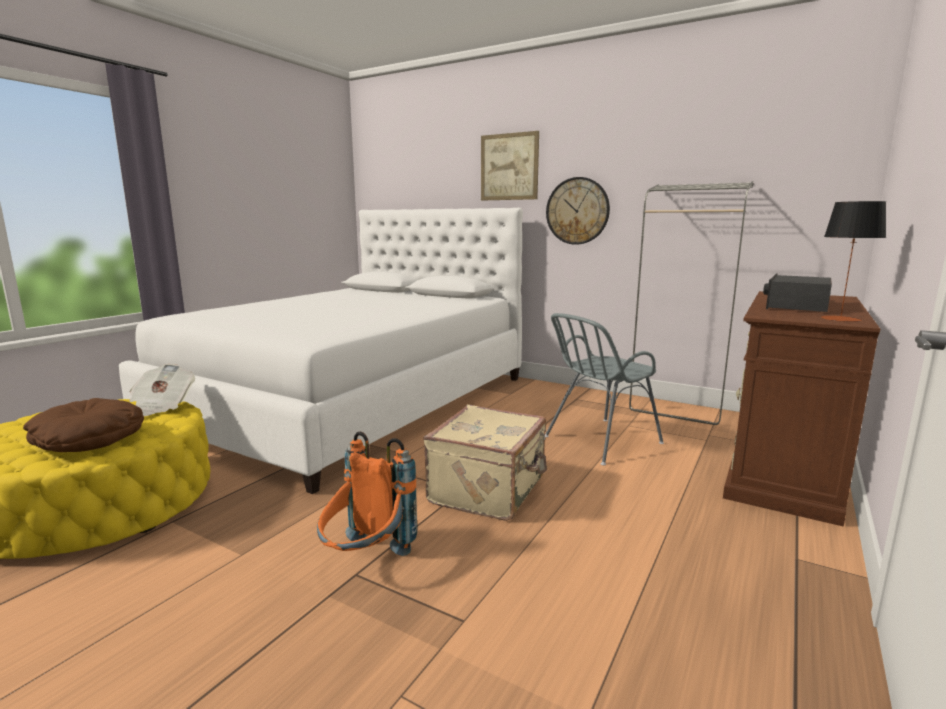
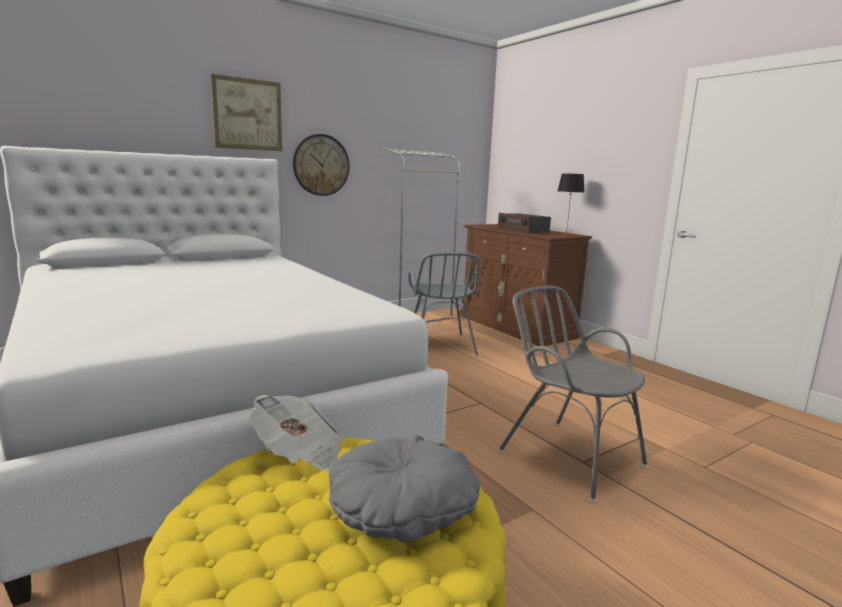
camera: 65 degrees left, 0 degrees up
brown pillow [23,398,144,452] -> grey pillow [329,435,480,543]
orange backpack [317,431,417,556] -> grey chair [498,286,648,502]
beige suitcase [423,405,547,521] -> none

